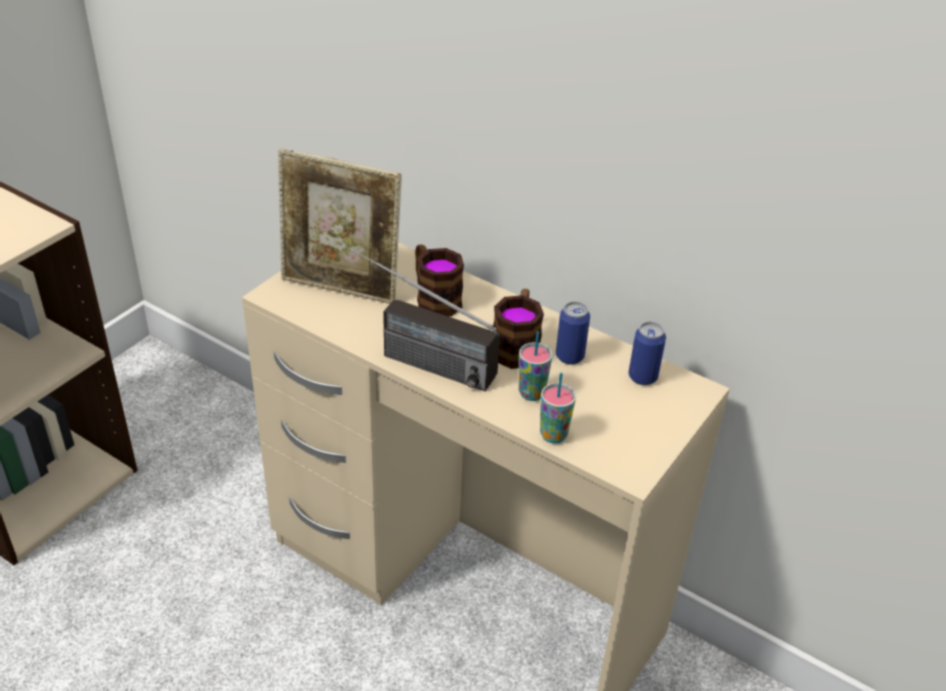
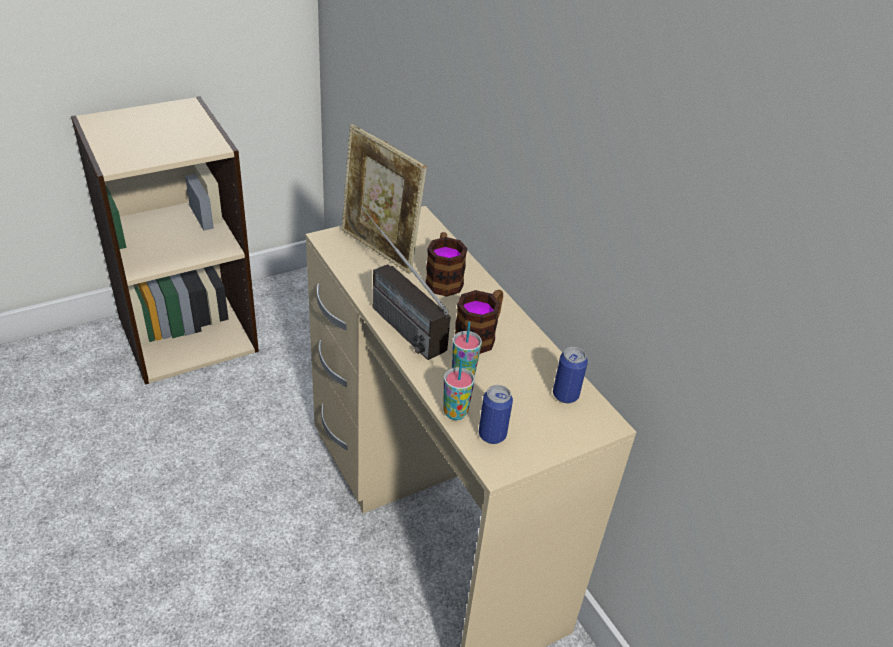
camera: 25 degrees right, 0 degrees up
can [556,301,590,364] -> can moved to [479,385,513,444]

